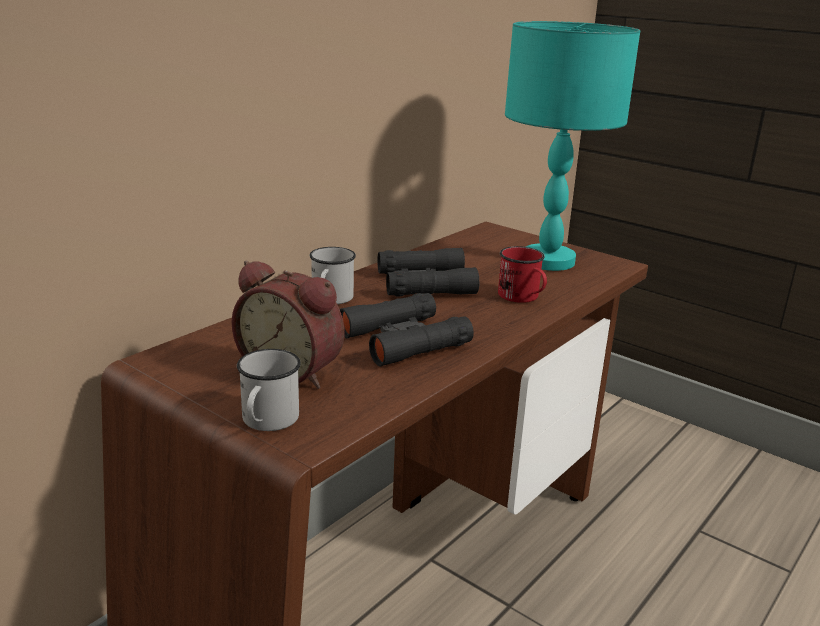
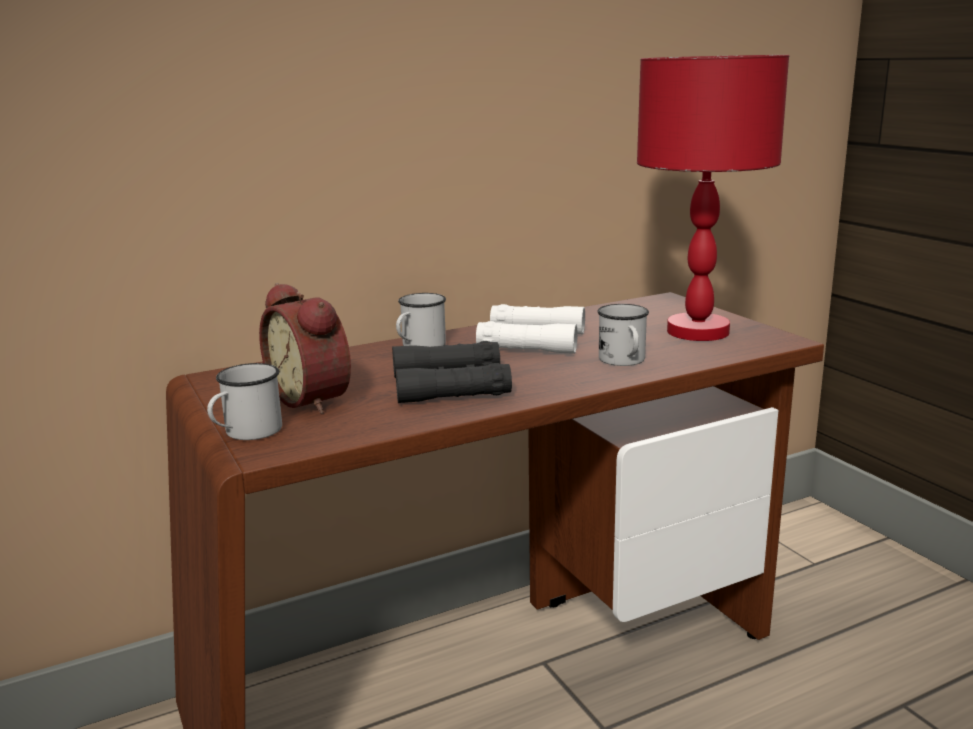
camera: 25 degrees right, 5 degrees down
black binoculars [377,248,479,297] -> white binoculars [476,304,585,354]
red mug [498,246,547,303] -> white mug [597,304,649,366]
turquoise table lamp [505,21,641,271] -> red table lamp [637,55,789,341]

